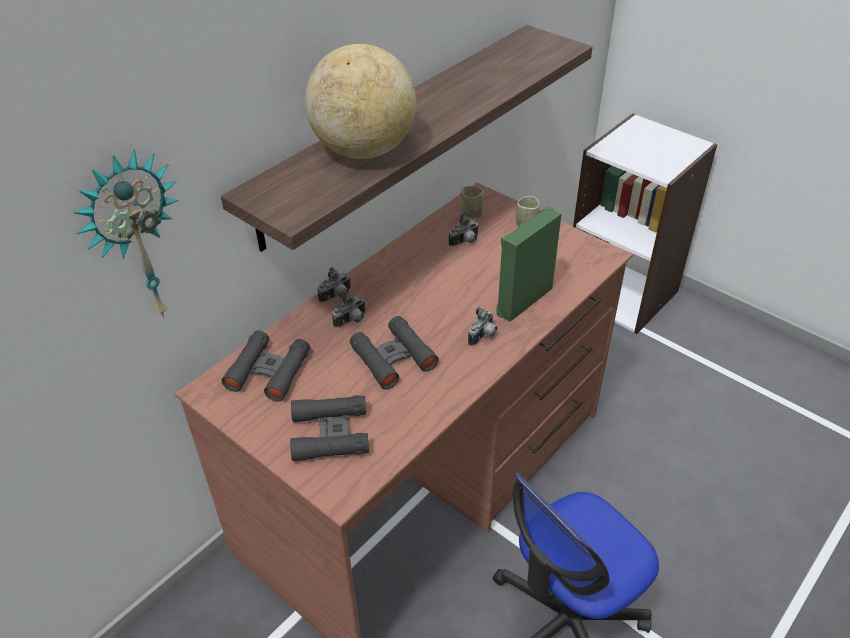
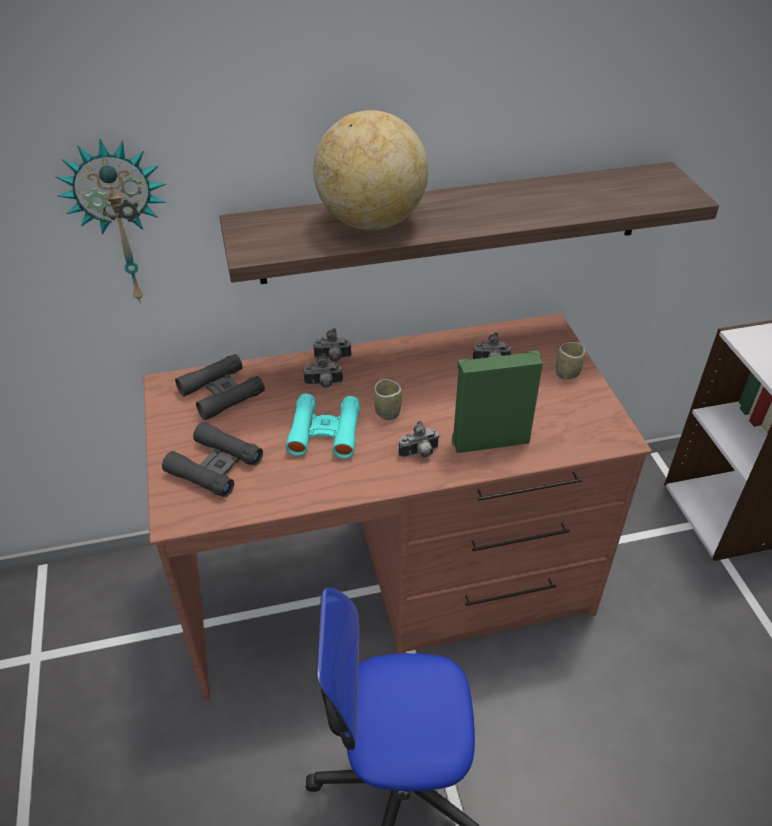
camera: 35 degrees right, 0 degrees up
black binoculars [350,316,439,389] -> turquoise binoculars [286,394,360,458]
cup [460,186,484,218] -> cup moved to [374,379,402,420]

